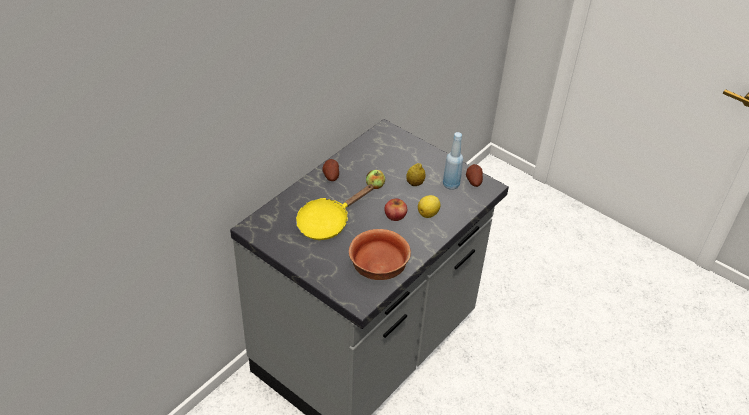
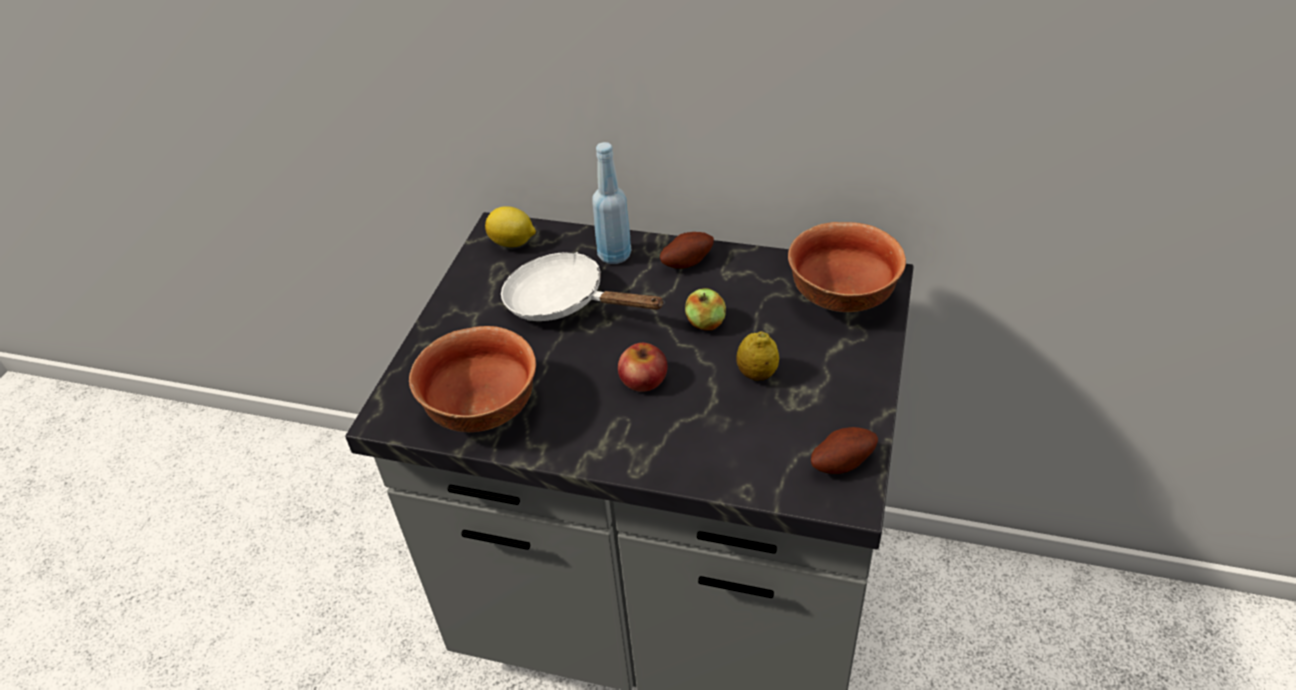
camera: 70 degrees right, 0 degrees up
yellow frying pan [296,184,374,240] -> white frying pan [501,252,665,321]
lemon [418,195,441,218] -> lemon moved to [485,206,536,247]
blue bottle [443,132,463,190] -> blue bottle moved to [592,142,631,264]
none -> bowl [788,222,906,312]

